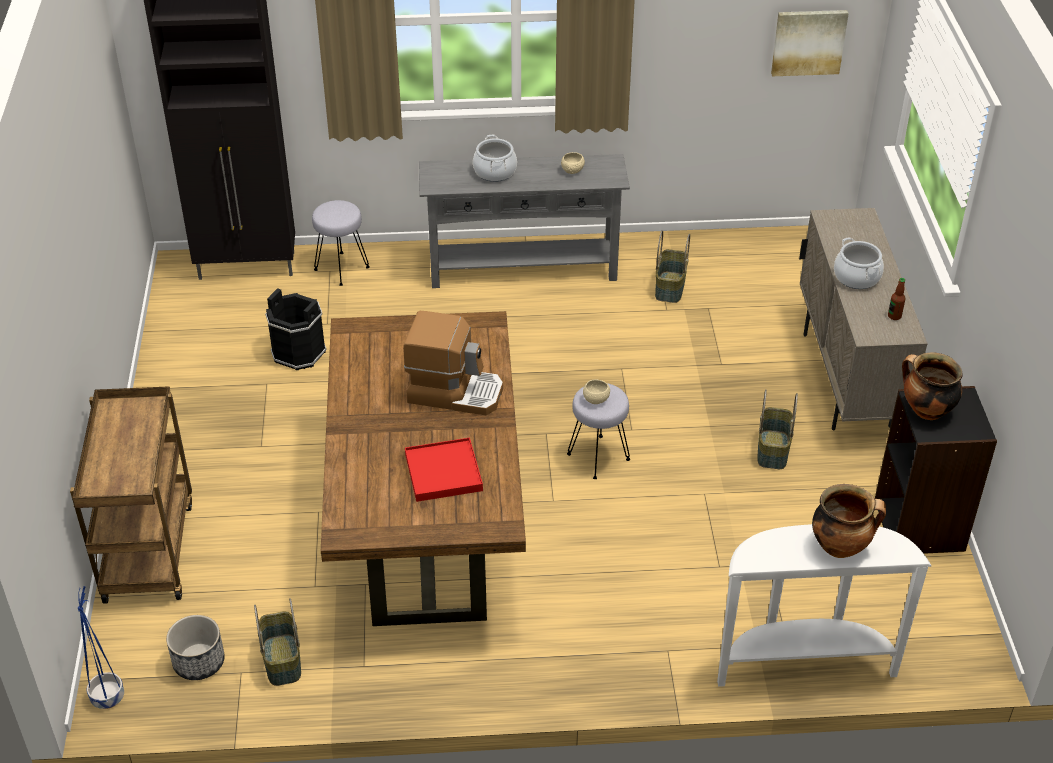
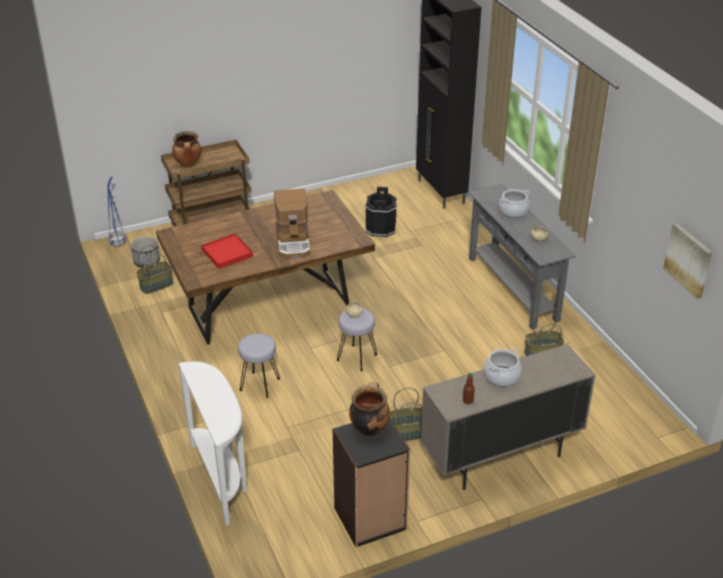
camera: 70 degrees right, 5 degrees down
grey stool [312,200,370,286] -> grey stool moved to [238,333,280,398]
cooking pot [812,484,886,558] -> cooking pot moved to [172,131,201,167]

